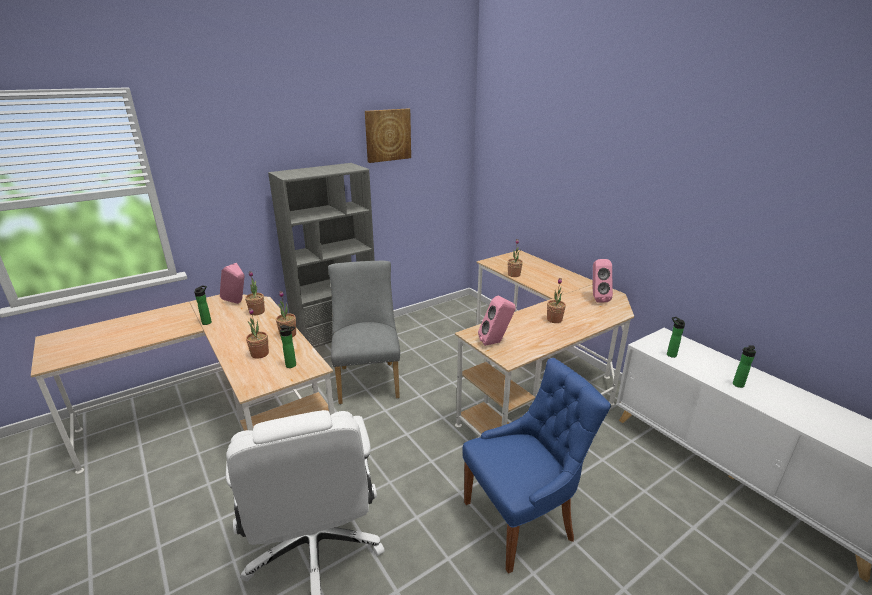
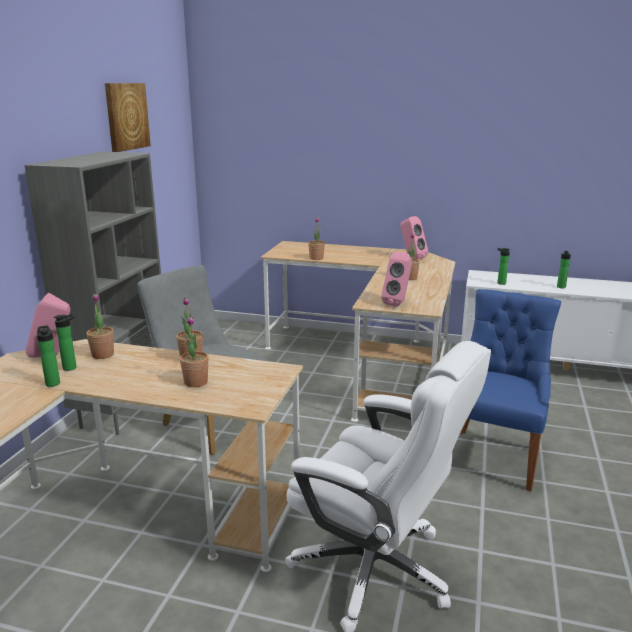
camera: 40 degrees left, 5 degrees down
bottle [280,325,296,368] -> bottle moved to [54,314,77,371]

